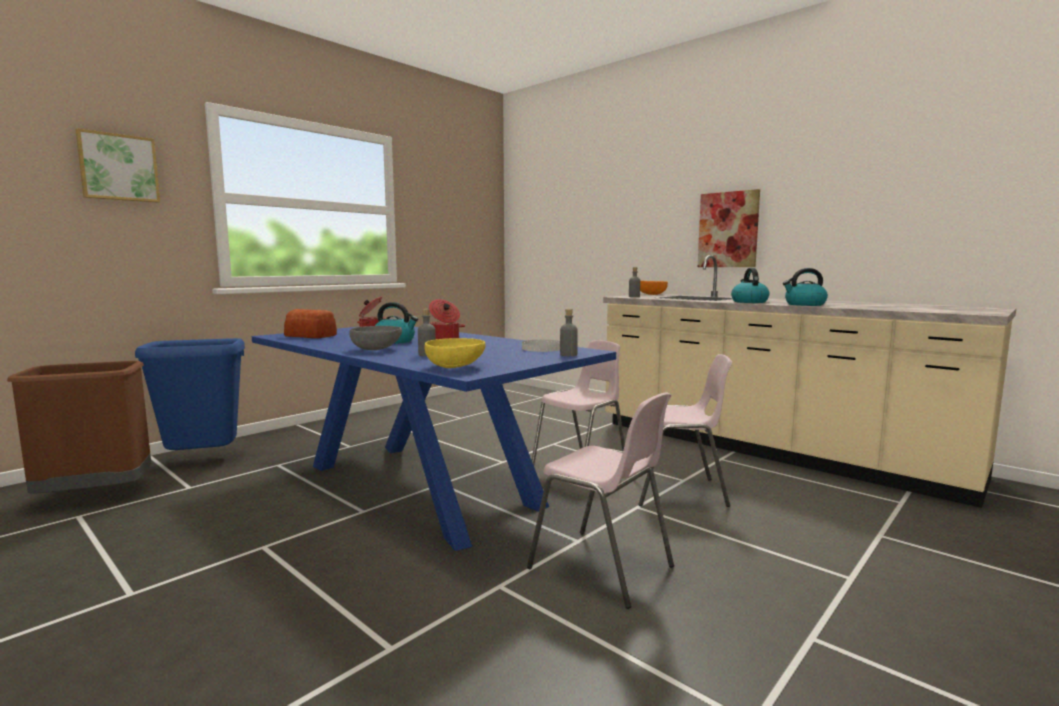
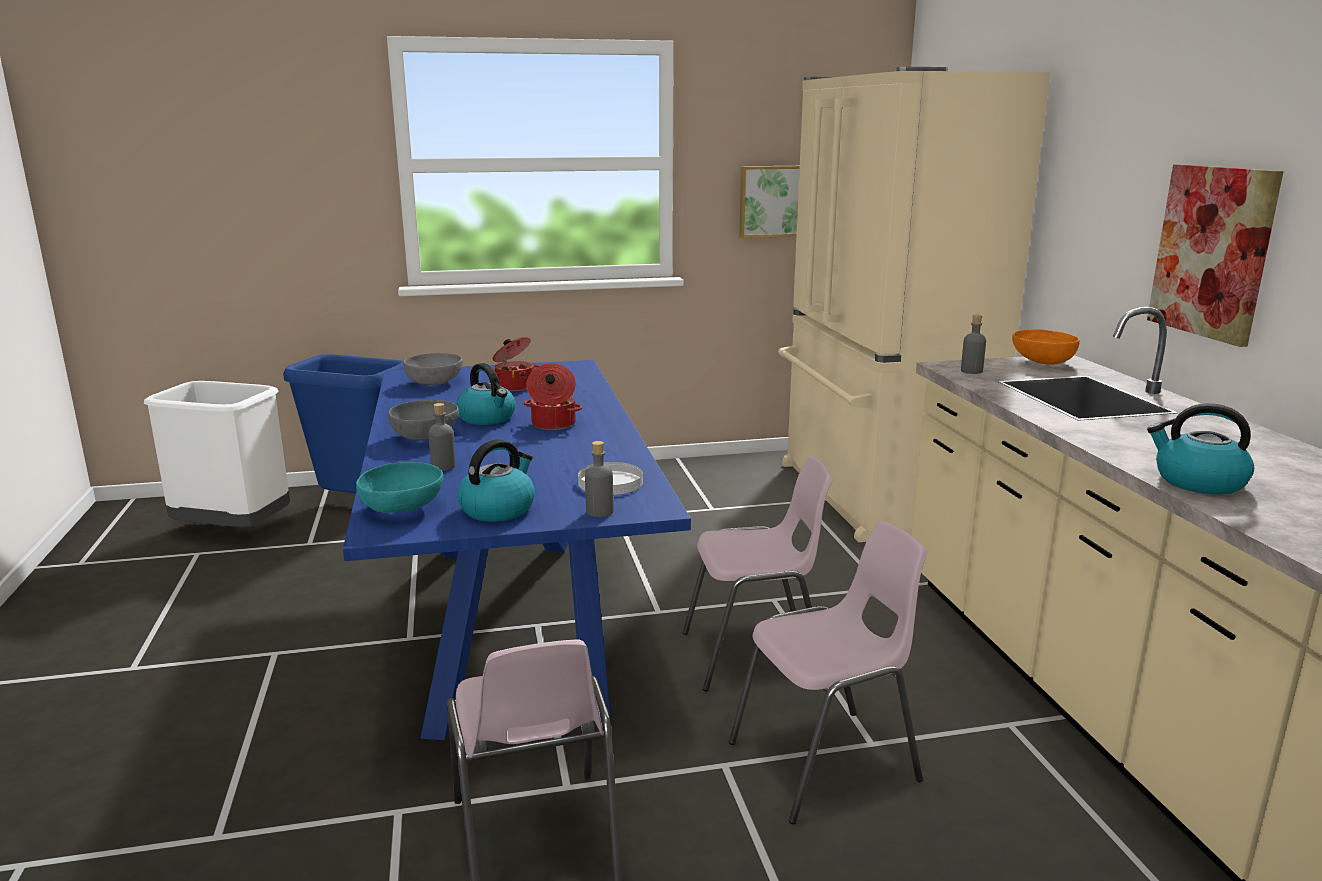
camera: 35 degrees right, 10 degrees up
brown trash can [7,361,151,493] -> white trash can [144,381,290,527]
picture [76,128,160,203] -> picture moved to [739,166,800,238]
bread [284,309,337,338] -> grey bowl [403,353,463,385]
yellow bowl [425,338,486,368] -> turquoise bowl [356,462,443,513]
pink chair [632,354,732,507] -> pink chair turned 60 degrees counterclockwise [729,521,927,824]
kettle [731,268,769,303] -> kettle moved to [457,439,535,522]
none -> beige fridge [778,67,1051,542]

